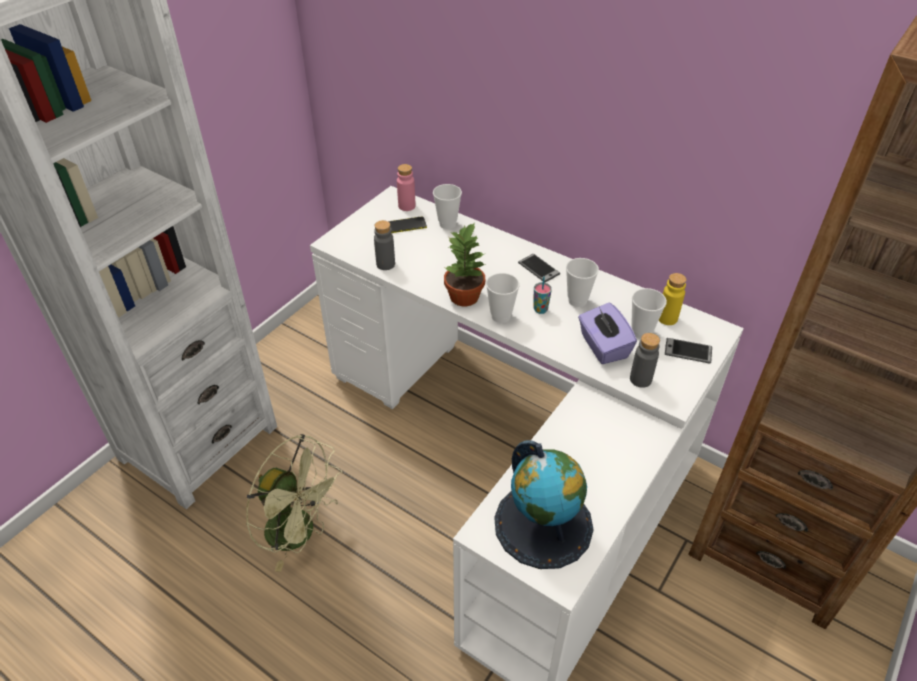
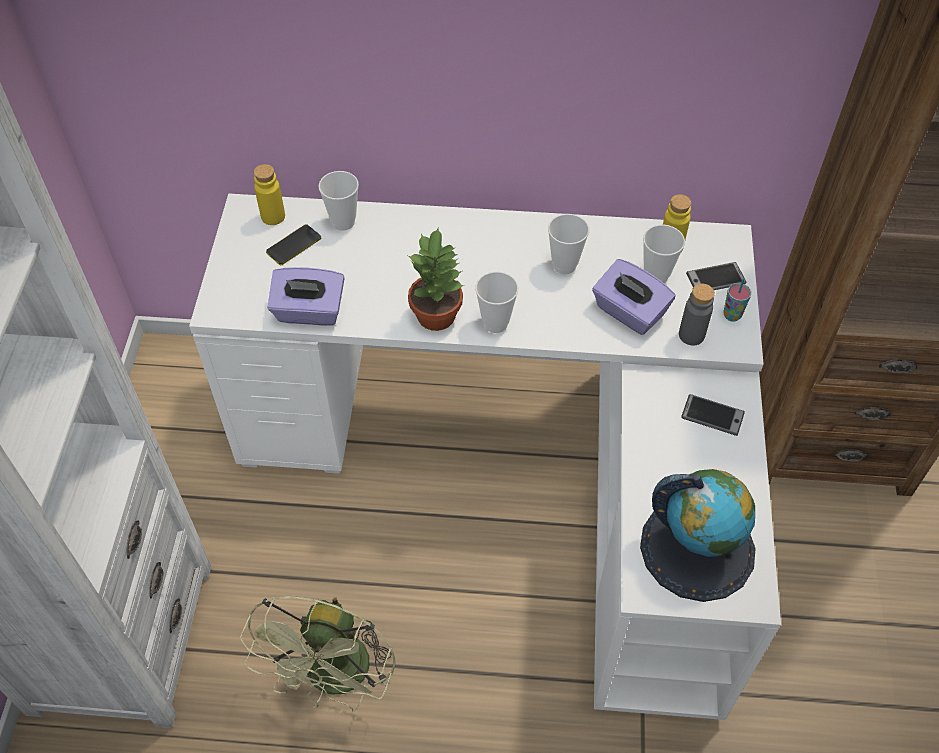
camera: 30 degrees left, 10 degrees up
green fan [246,434,342,572] -> green fan turned 105 degrees clockwise [240,596,396,712]
grey bottle [374,220,395,270] -> purple tissue box [267,267,345,326]
pink bottle [397,164,416,211] -> yellow bottle [254,164,285,225]
phone [518,254,560,282] -> phone moved to [681,394,745,436]
cup [533,276,552,314] -> cup moved to [723,279,751,322]

